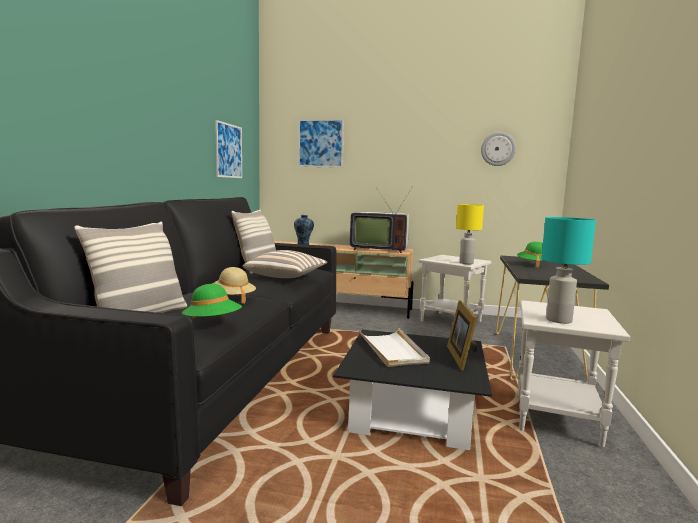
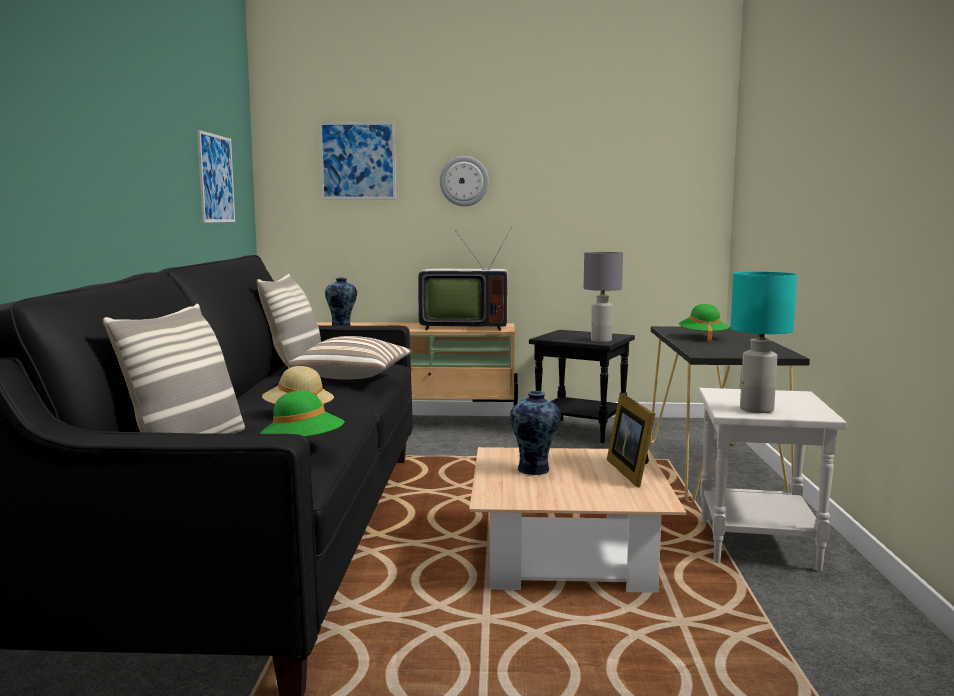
camera: 10 degrees left, 0 degrees up
black coffee table [333,330,492,450] -> beige coffee table [469,447,686,593]
white tray [358,328,430,367] -> vase [510,391,561,475]
white side table [419,255,491,322] -> black side table [529,330,635,443]
yellow table lamp [456,204,484,264] -> grey table lamp [584,252,623,342]
wall clock [481,132,516,166] -> wall clock moved to [440,156,489,206]

